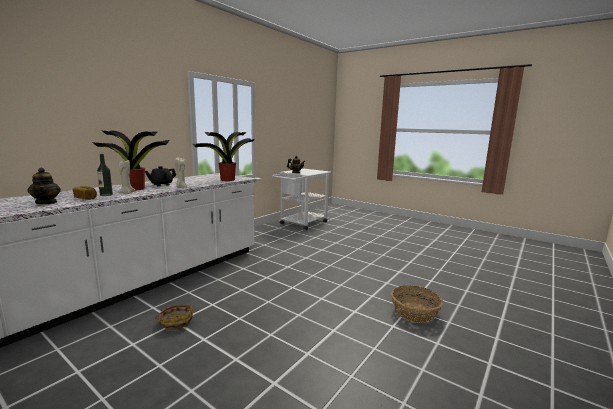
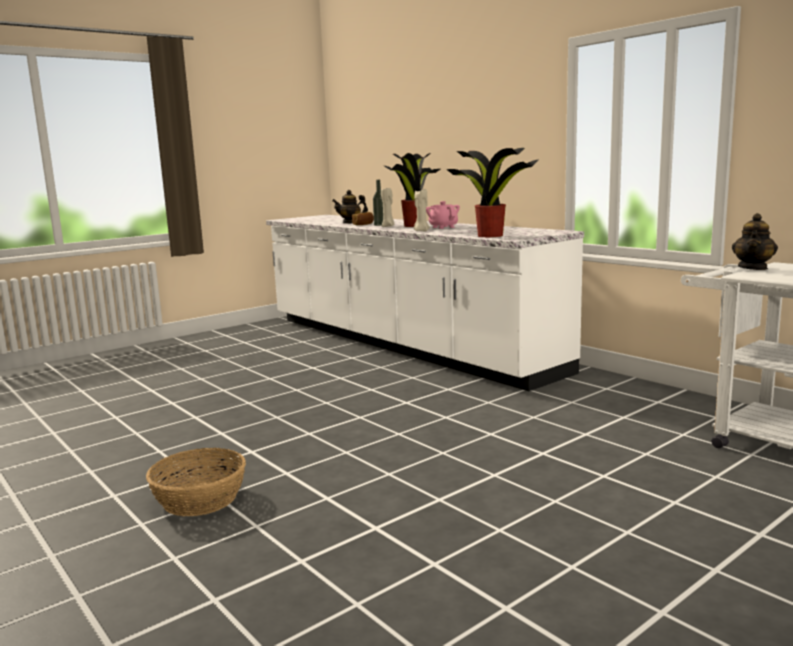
camera: 105 degrees right, 0 degrees up
black teapot [145,166,176,186] -> pink teapot [426,201,460,229]
basket [155,305,193,330] -> none

